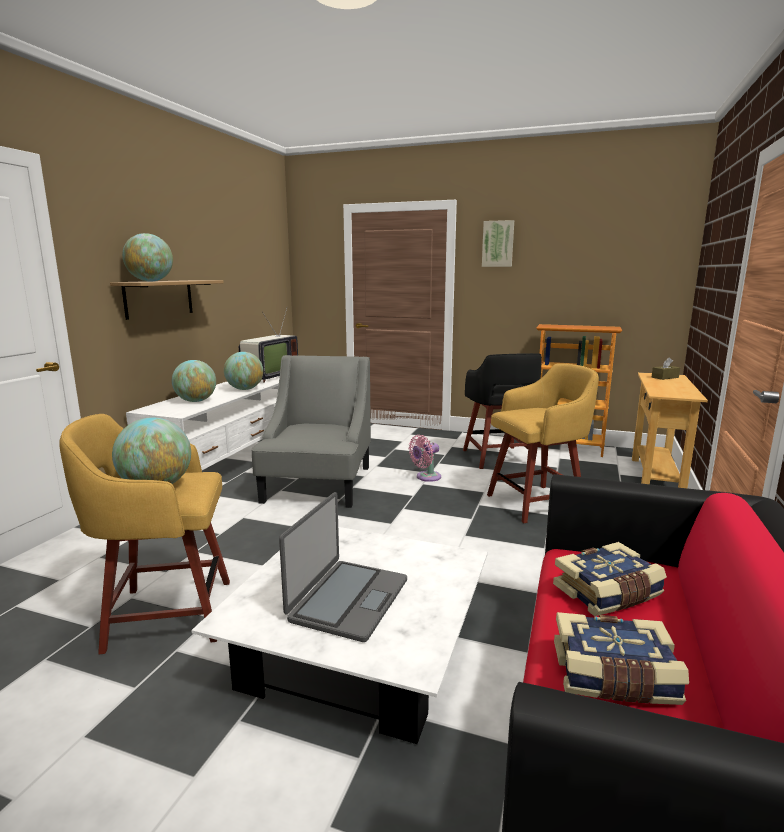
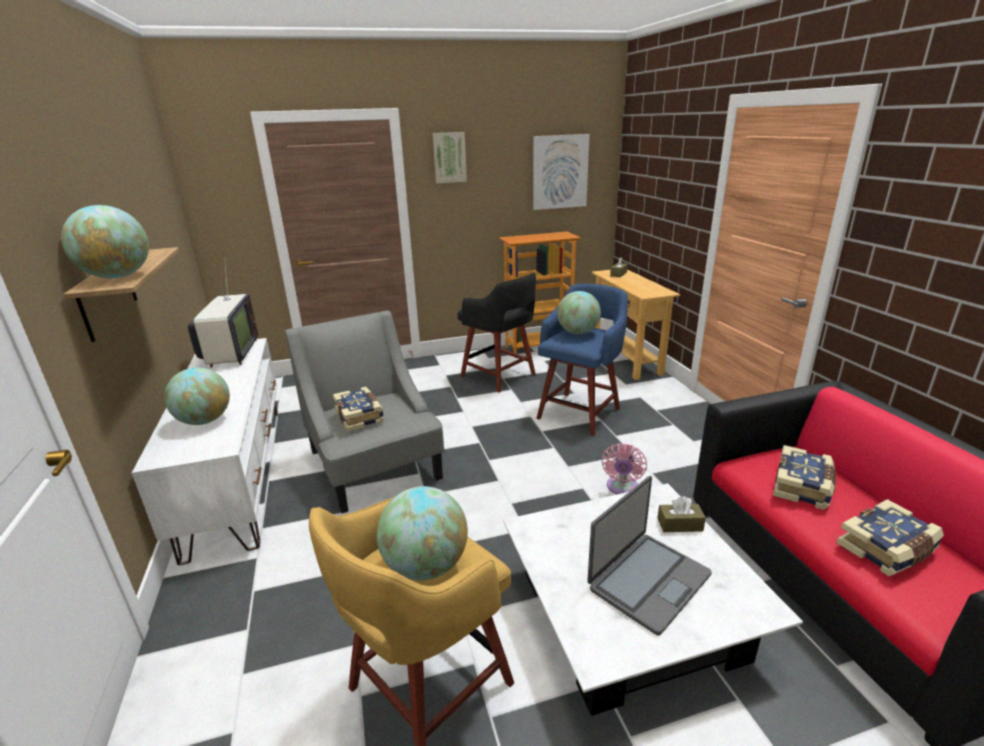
camera: 35 degrees left, 10 degrees up
globe [224,352,263,390] -> globe moved to [557,291,601,334]
laptop [279,492,407,642] -> laptop turned 60 degrees clockwise [587,476,712,636]
pink fan [408,435,441,482] -> pink fan moved to [602,443,647,494]
yellow stool [487,363,599,523] -> blue stool [536,284,628,436]
none -> book [333,387,384,432]
none -> picture [533,134,590,210]
none -> brown tissue box [657,496,706,532]

